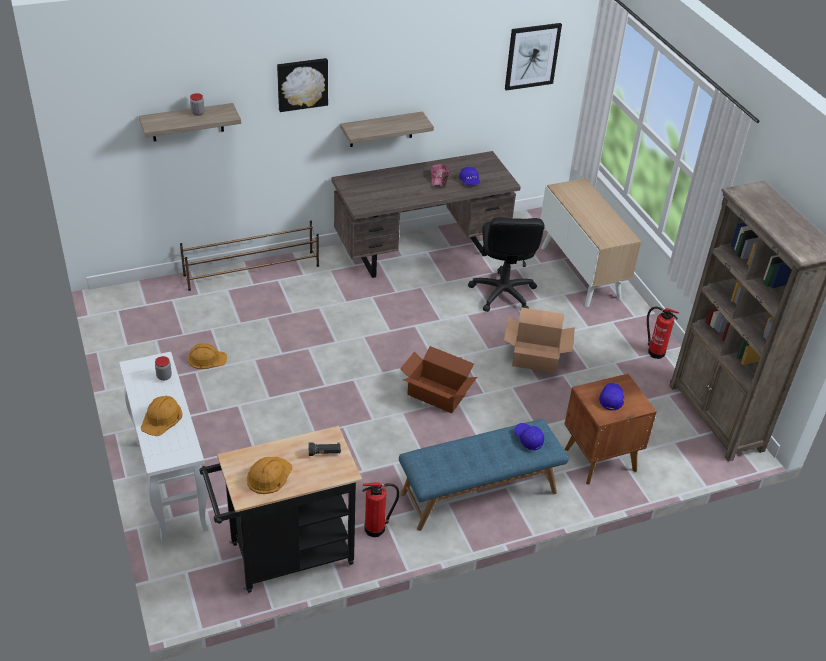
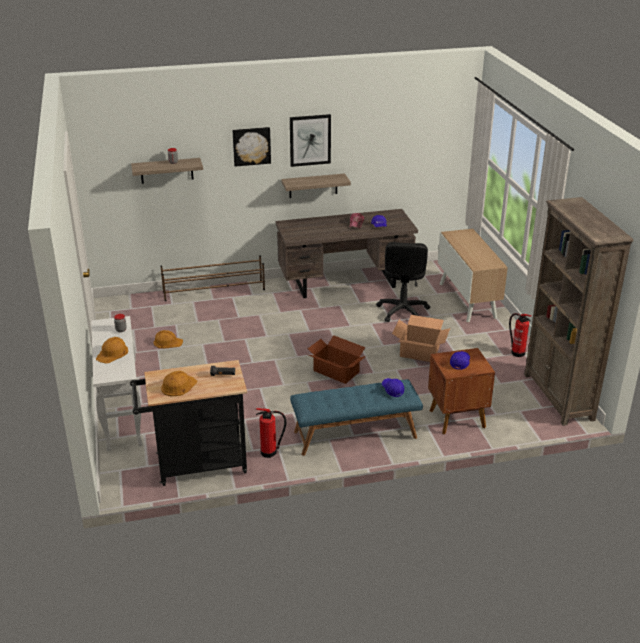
camera: 10 degrees right, 10 degrees down
picture [505,23,562,91] -> picture moved to [290,114,331,167]

